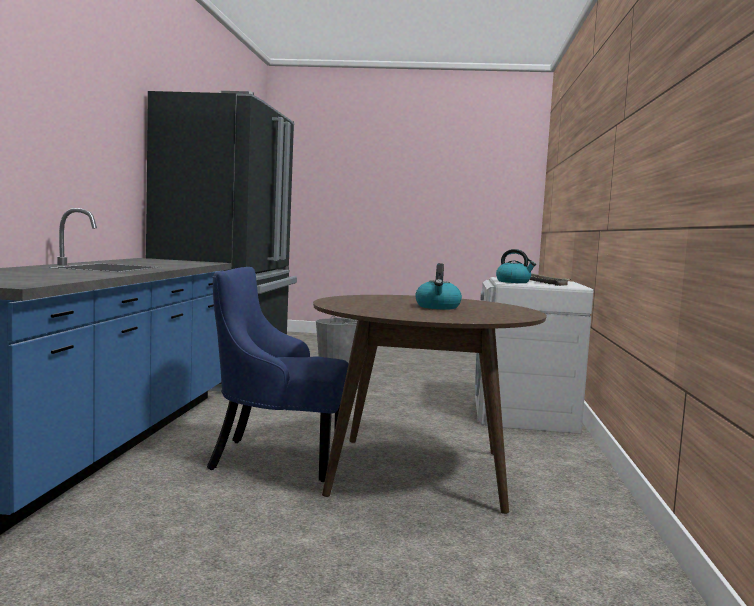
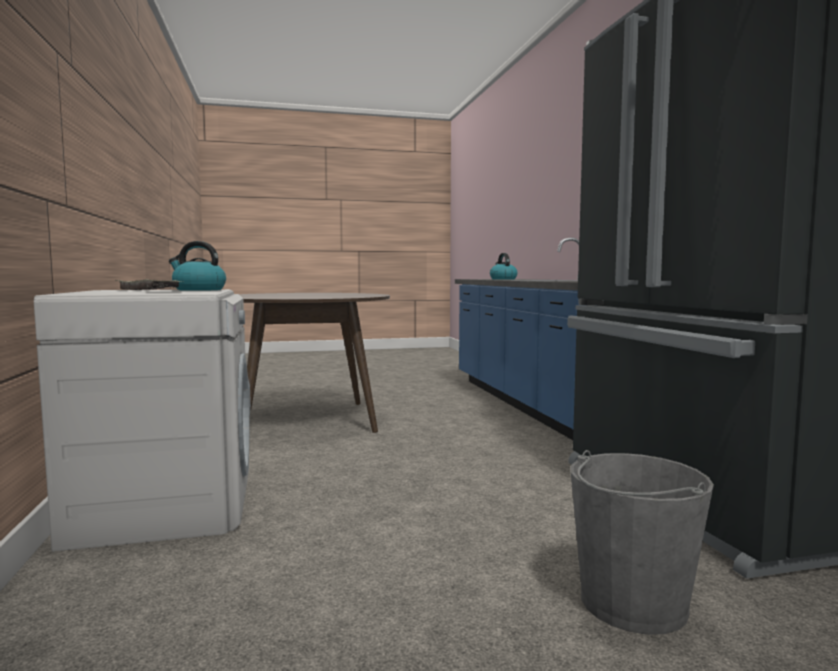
camera: 160 degrees right, 0 degrees up
blue chair [207,267,349,482] -> none
kettle [415,263,462,310] -> kettle moved to [490,253,518,280]

